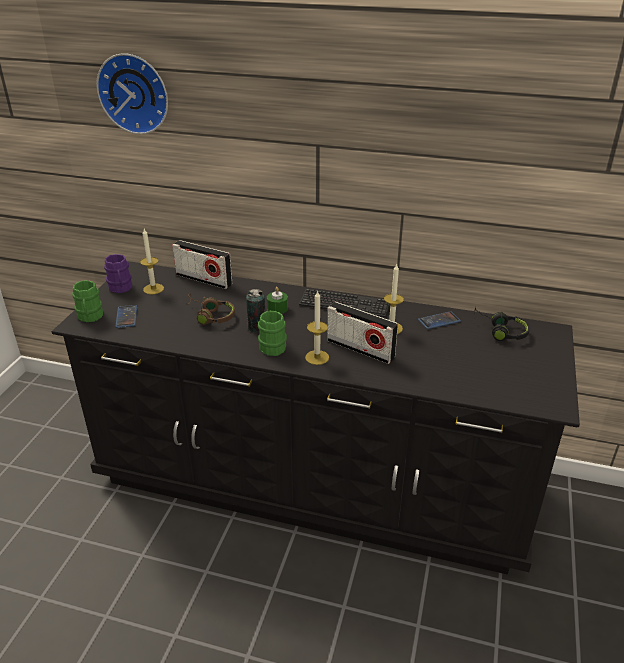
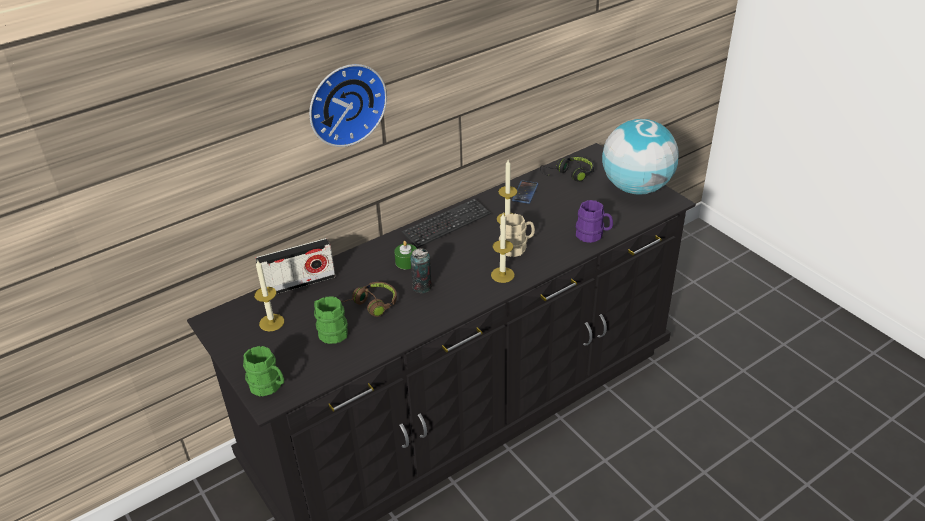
camera: 50 degrees left, 5 degrees up
wall clock [96,53,168,134] -> wall clock moved to [309,64,387,147]
purple mug [104,254,132,293] -> purple mug moved to [576,200,613,243]
phone [115,305,137,328] -> none
green mug [258,311,287,356] -> green mug moved to [314,296,348,344]
radio [327,301,398,364] -> beige mug [499,213,535,257]
none -> globe [602,119,679,195]

